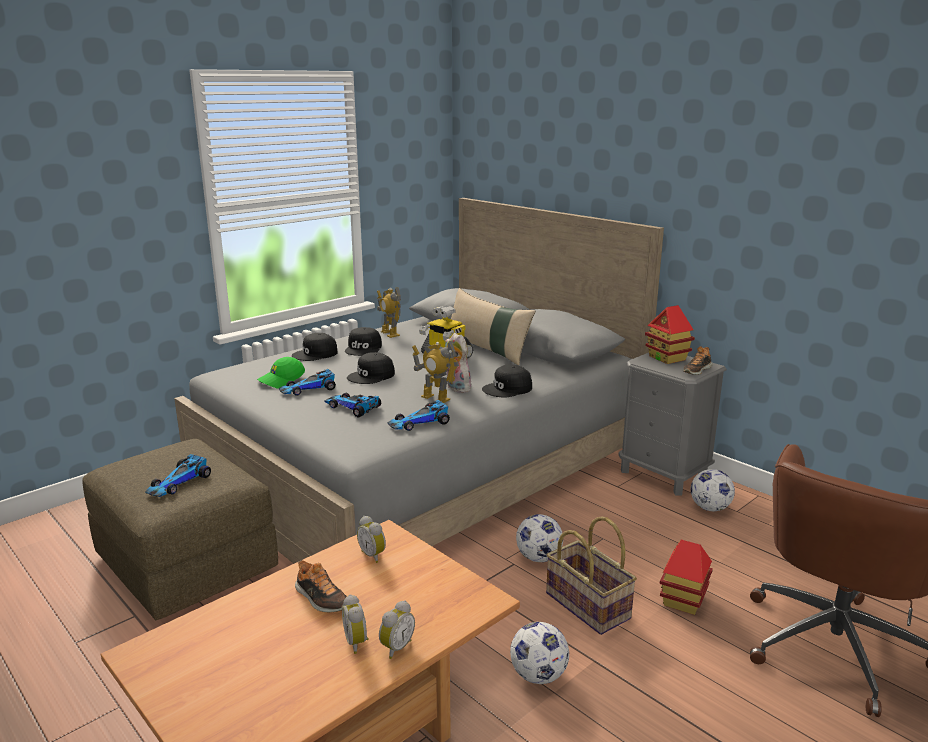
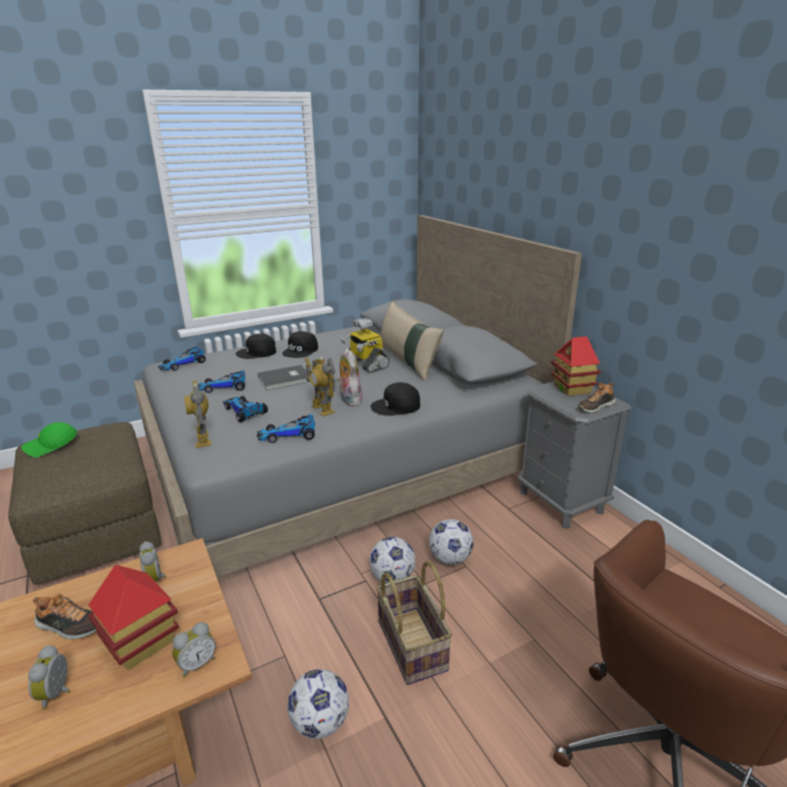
camera: 15 degrees right, 5 degrees up
toy car [145,454,211,497] -> toy car moved to [158,346,206,371]
green cap [257,357,305,389] -> green cap moved to [22,422,77,457]
shoe [295,560,347,613] -> shoe turned 45 degrees counterclockwise [33,593,97,639]
black cap [347,352,395,384] -> grey book [258,365,308,390]
toy robot [377,287,401,338] -> toy robot moved to [184,381,211,448]
alarm clock [379,600,415,659] -> alarm clock moved to [172,622,216,678]
toy house [660,540,713,615] -> toy house moved to [88,565,179,670]
football [691,469,735,511] -> football moved to [429,519,473,565]

